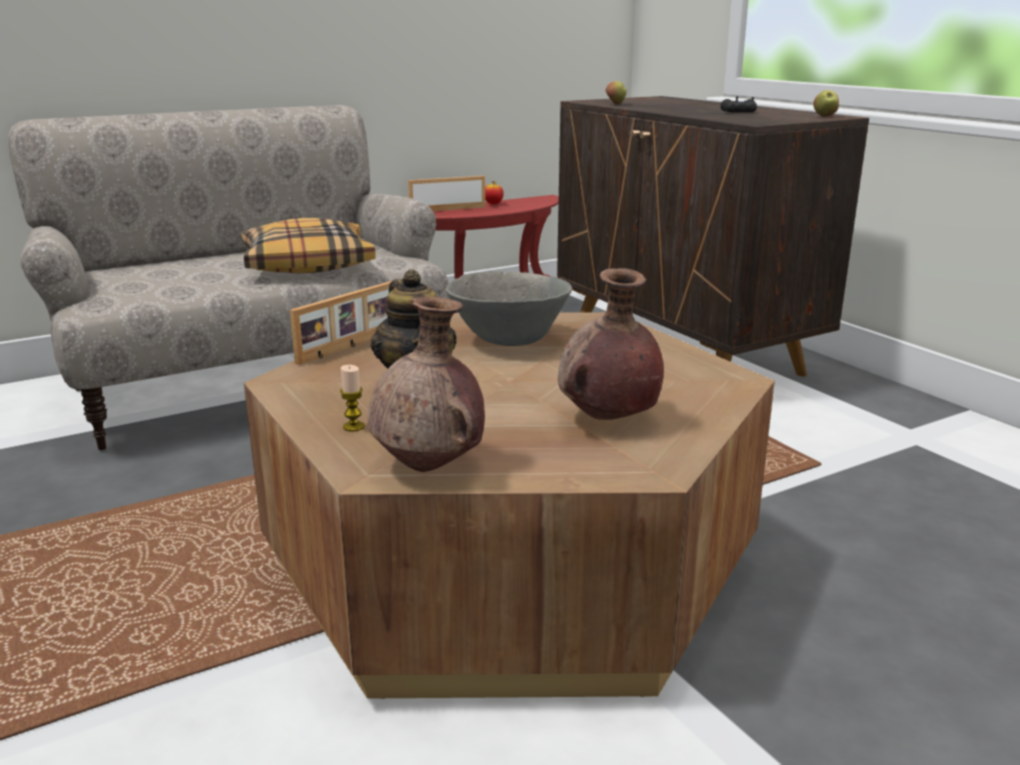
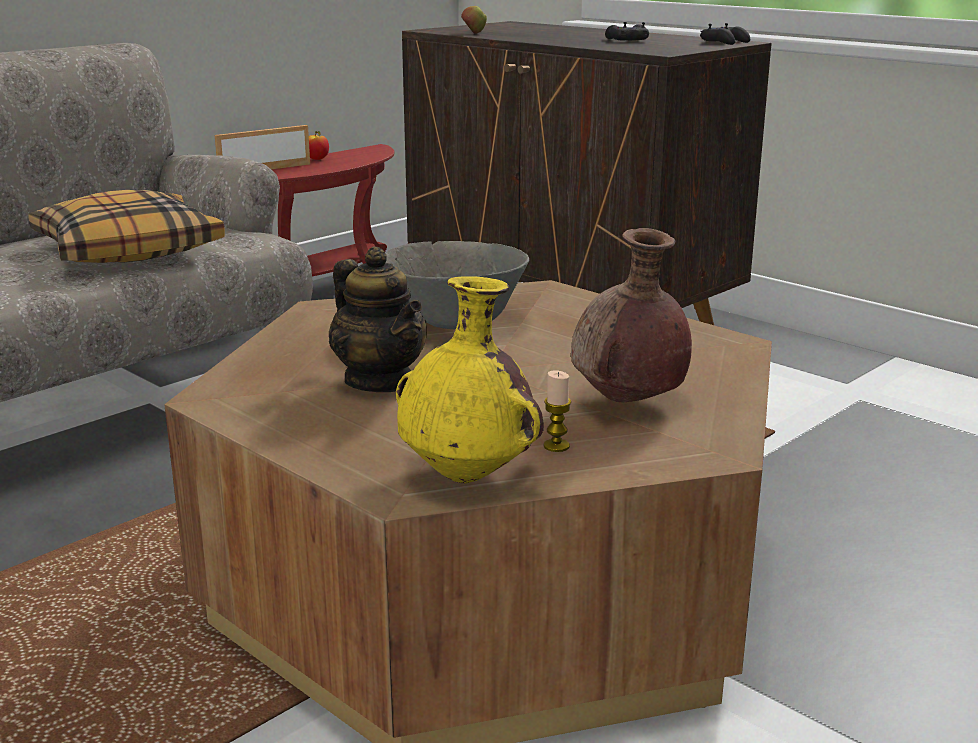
camera: 15 degrees left, 0 degrees up
picture frame [290,281,391,365] -> none
candle [340,365,365,432] -> candle moved to [543,370,571,452]
brown vase [368,297,485,472] -> yellow vase [396,276,544,483]
apple [813,90,839,117] -> black game controller [700,23,750,45]

